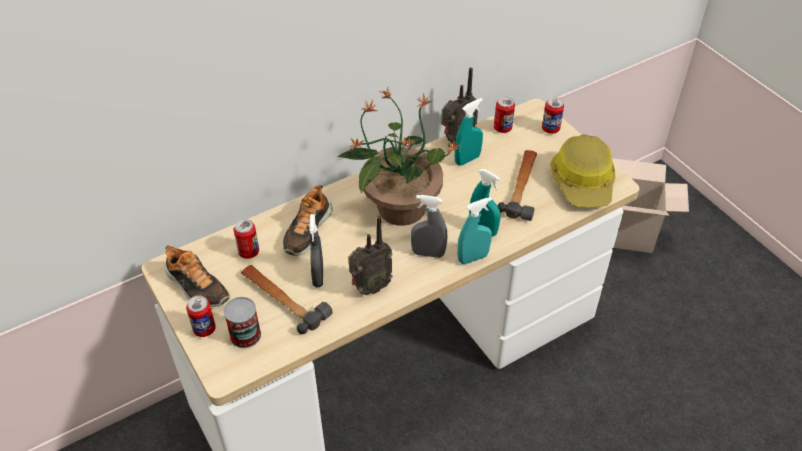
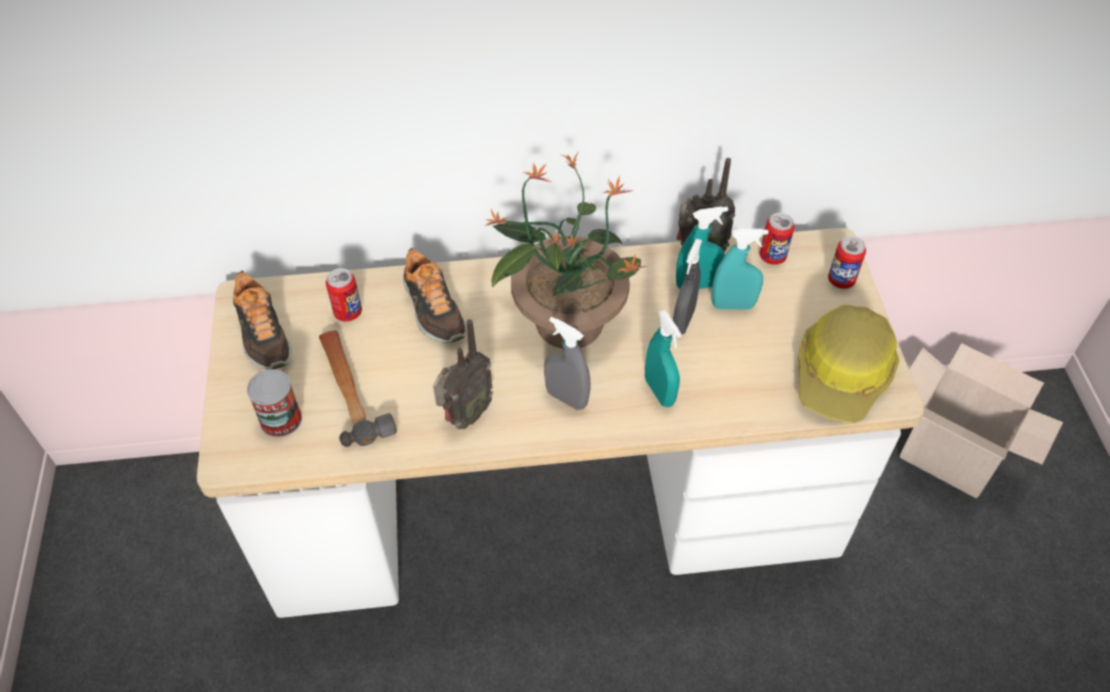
camera: 25 degrees right, 5 degrees up
can [186,295,216,337] -> none
shoe [283,185,333,256] -> shoe turned 75 degrees counterclockwise [403,248,467,343]
grey spray bottle [309,214,323,288] -> grey spray bottle moved to [673,239,702,335]
radio [348,216,393,295] -> radio turned 45 degrees counterclockwise [433,319,493,429]
turquoise spray bottle [457,197,492,264] -> turquoise spray bottle moved to [712,229,768,309]
hammer [498,150,537,221] -> none

